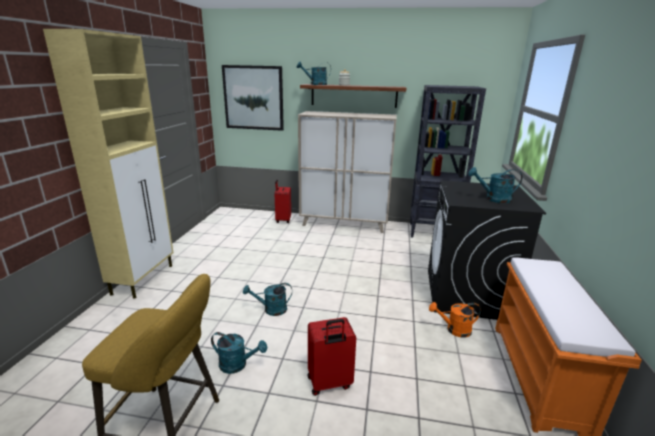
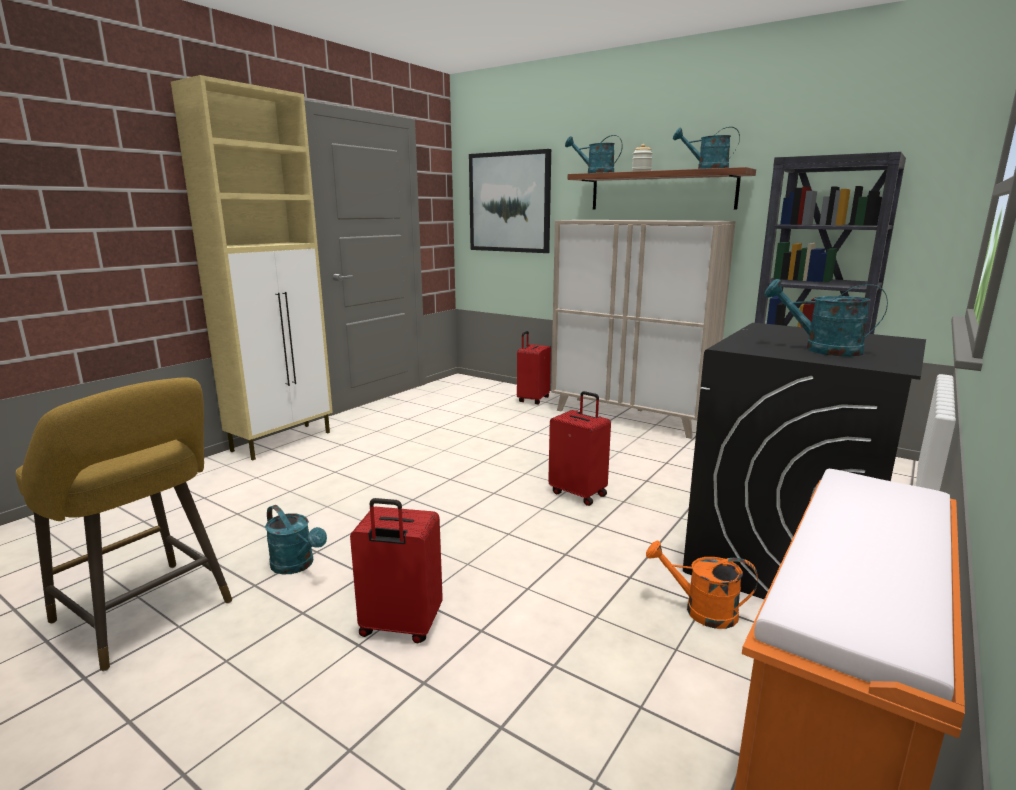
camera: 25 degrees right, 5 degrees down
turquoise watering can [243,283,292,316] -> turquoise watering can moved to [673,127,740,169]
none -> red suitcase [548,391,611,506]

